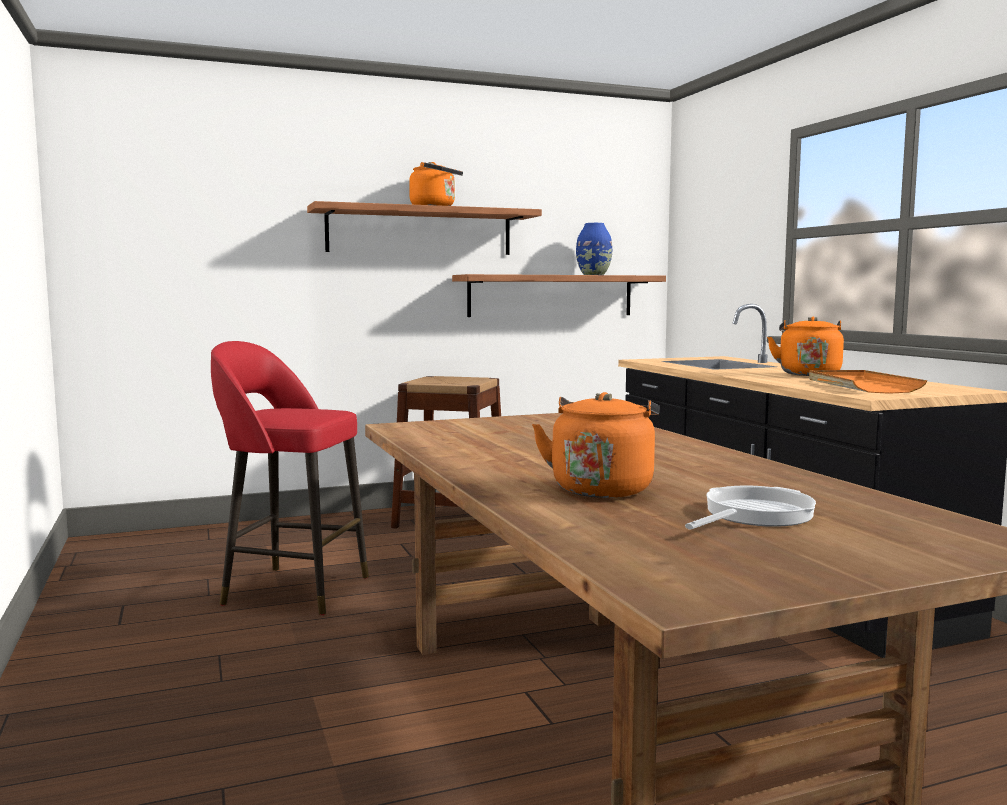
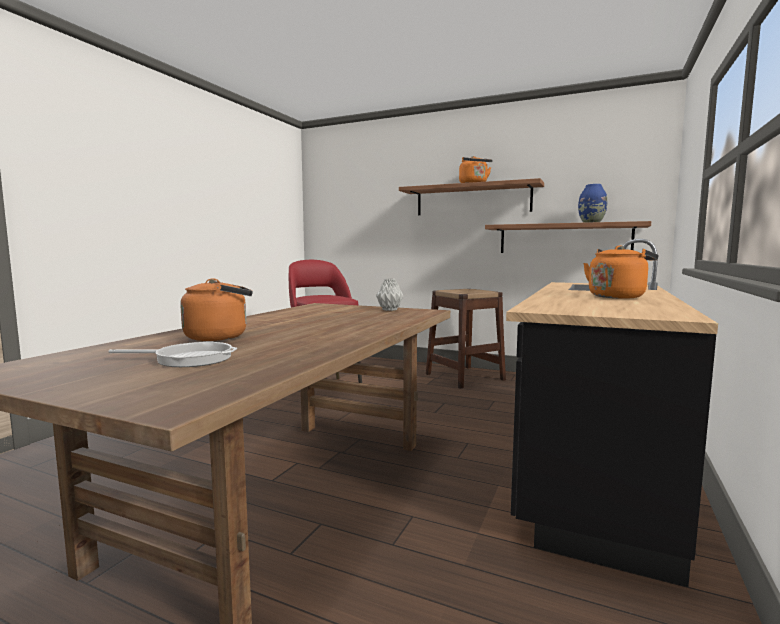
camera: 45 degrees right, 0 degrees up
orange tray [809,370,927,394] -> none
none -> grey vase [376,279,403,311]

